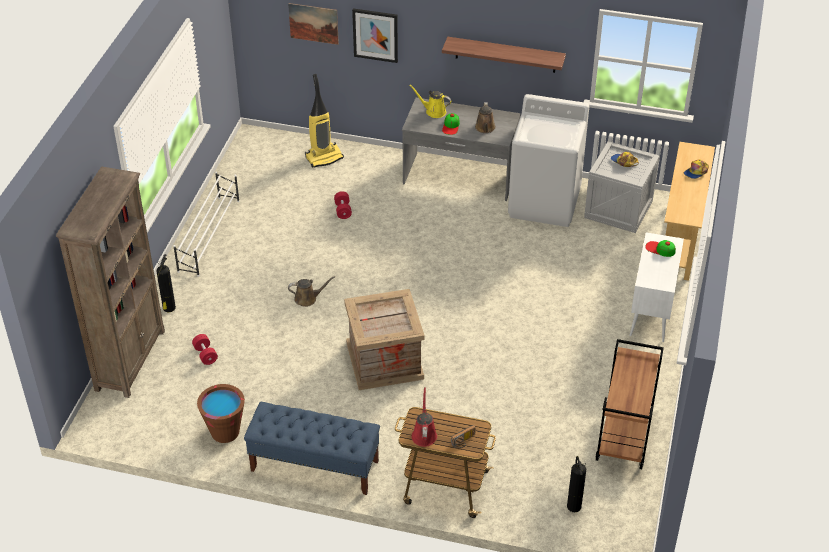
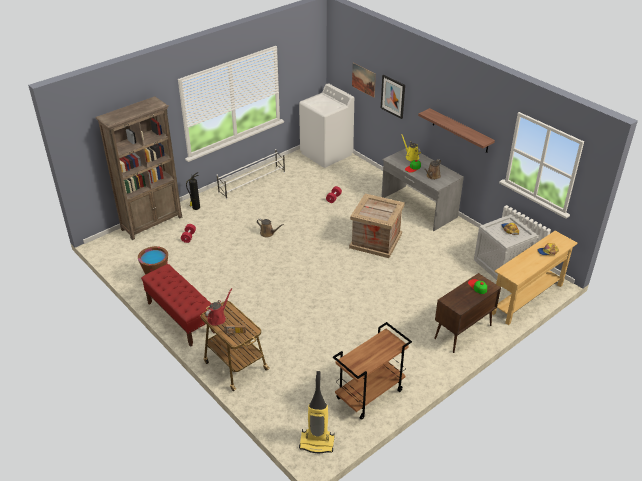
camera: 35 degrees right, 5 degrees down
blue bench [244,402,380,495] -> red bench [141,264,215,347]
vacuum cleaner [305,74,344,168] -> vacuum cleaner moved to [299,371,335,453]
crate [344,289,425,390] -> crate moved to [349,194,405,258]
white washing machine [508,94,590,227] -> white washing machine moved to [299,83,354,168]
fire extinguisher [567,456,586,512] -> none
white cabinet [629,232,684,342] -> brown cabinet [434,273,501,353]

